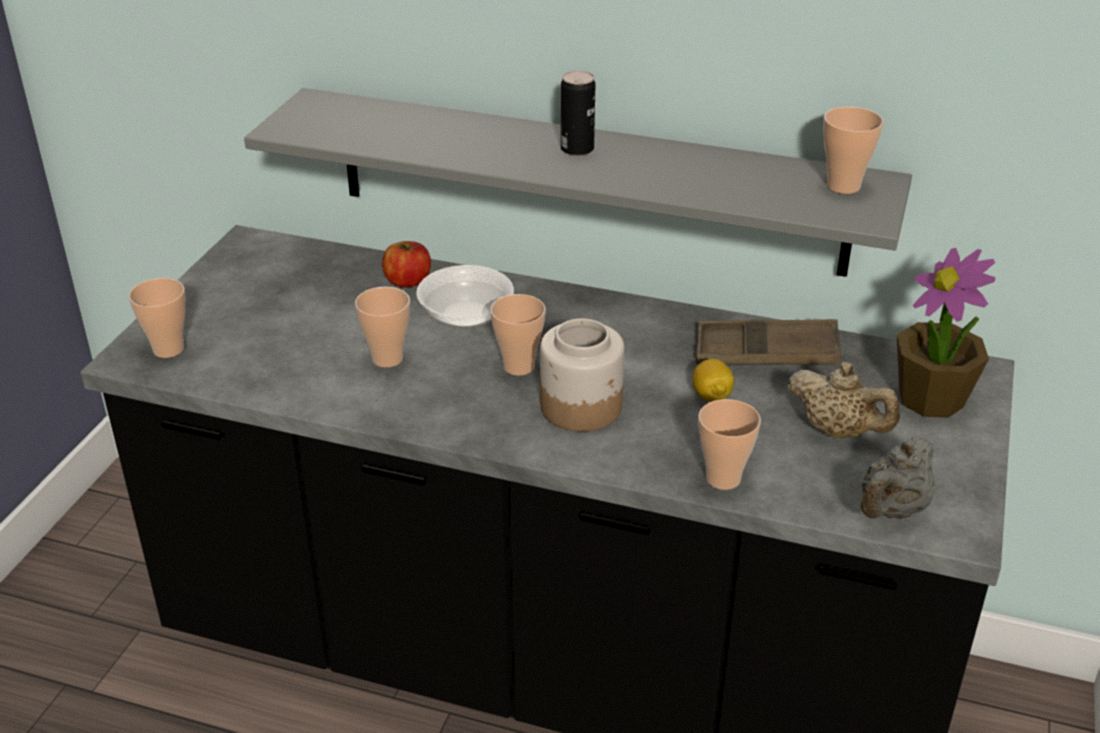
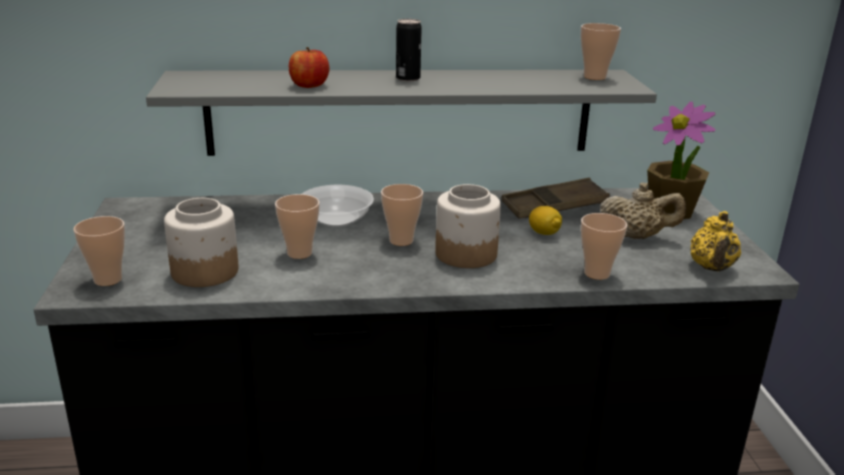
camera: 25 degrees left, 10 degrees down
apple [382,241,431,287] -> apple moved to [289,47,330,88]
grey teapot [861,437,935,519] -> yellow teapot [691,211,741,271]
none -> jar [164,198,239,287]

